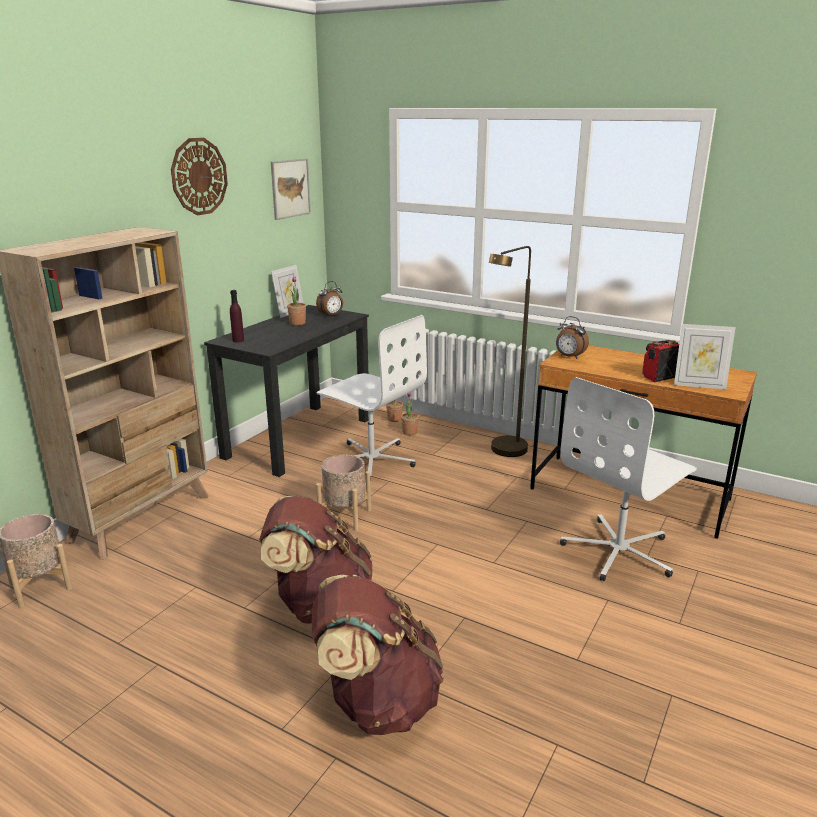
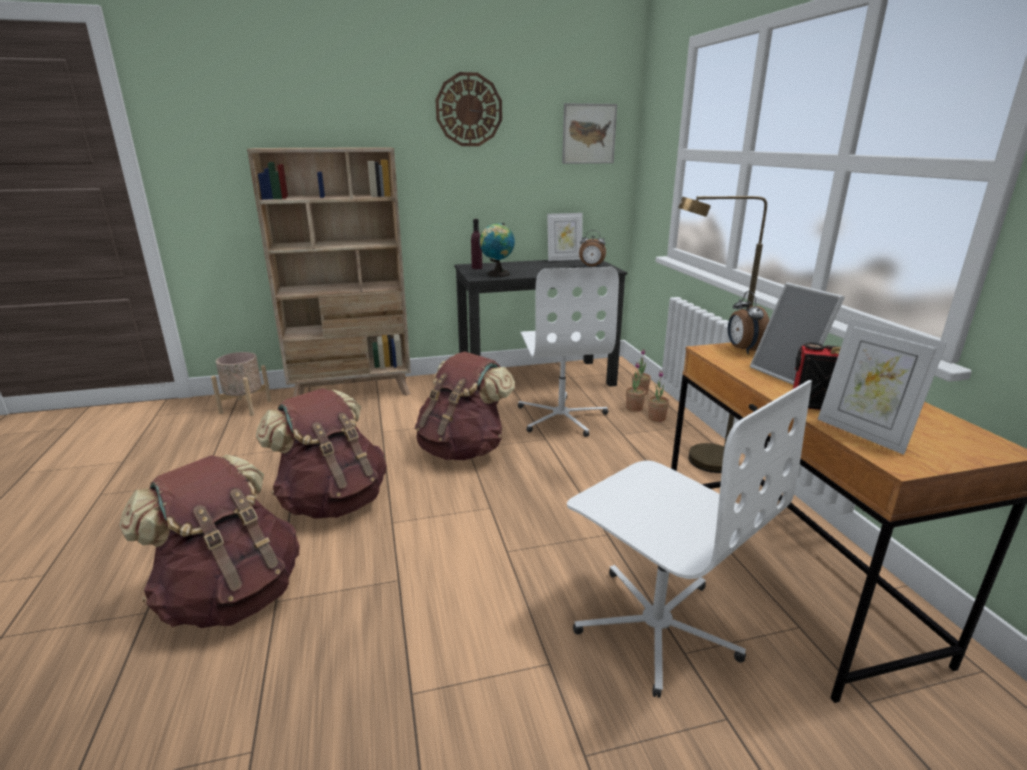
camera: 45 degrees right, 0 degrees up
potted plant [287,277,306,325] -> potted plant moved to [648,371,669,422]
beige planter [316,455,371,531] -> brown backpack [415,352,515,461]
white office chair [560,377,697,581] -> white office chair turned 135 degrees counterclockwise [567,380,812,698]
none -> globe [479,223,515,277]
none -> picture frame [750,282,845,385]

